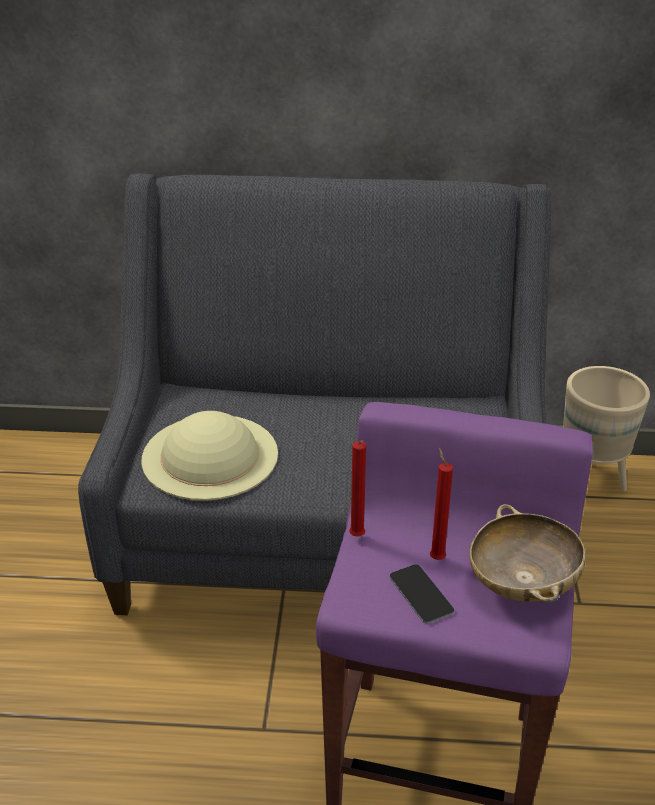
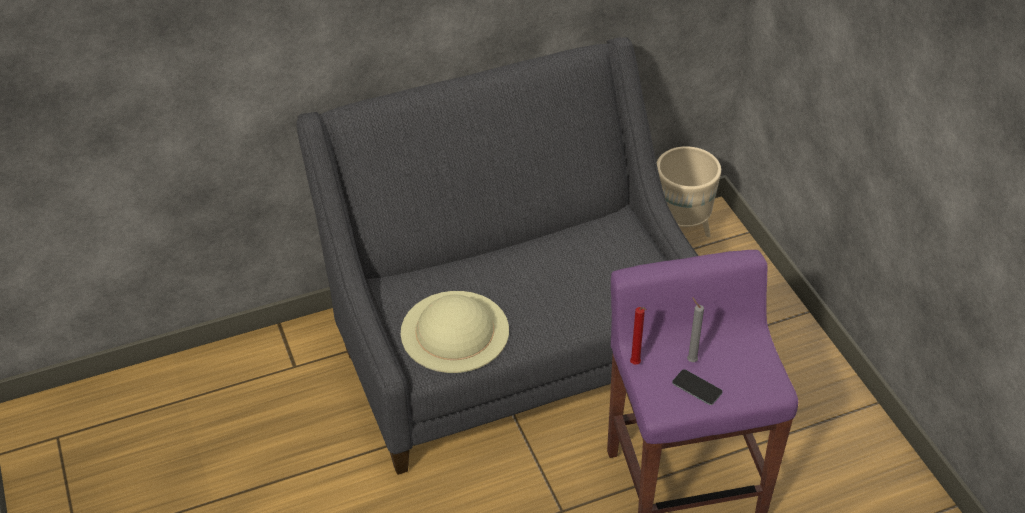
camera: 25 degrees left, 10 degrees up
red candle [430,448,453,560] -> grey candle [687,297,704,362]
beige bowl [469,504,586,602] -> none

